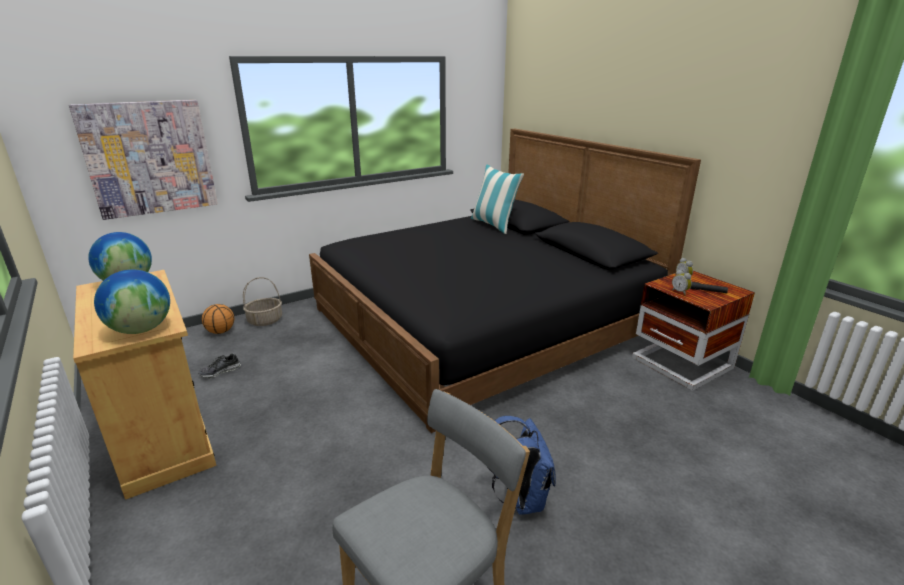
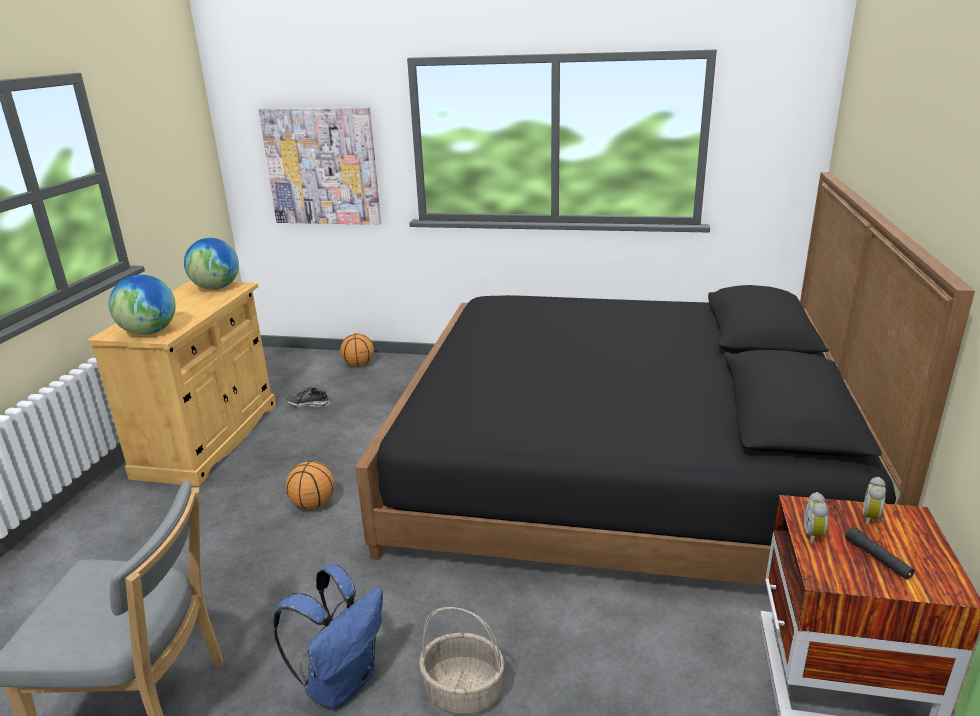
camera: 45 degrees right, 0 degrees up
basket [243,277,282,326] -> basket moved to [419,607,505,714]
pillow [471,165,524,234] -> none
none -> basketball [286,461,334,509]

